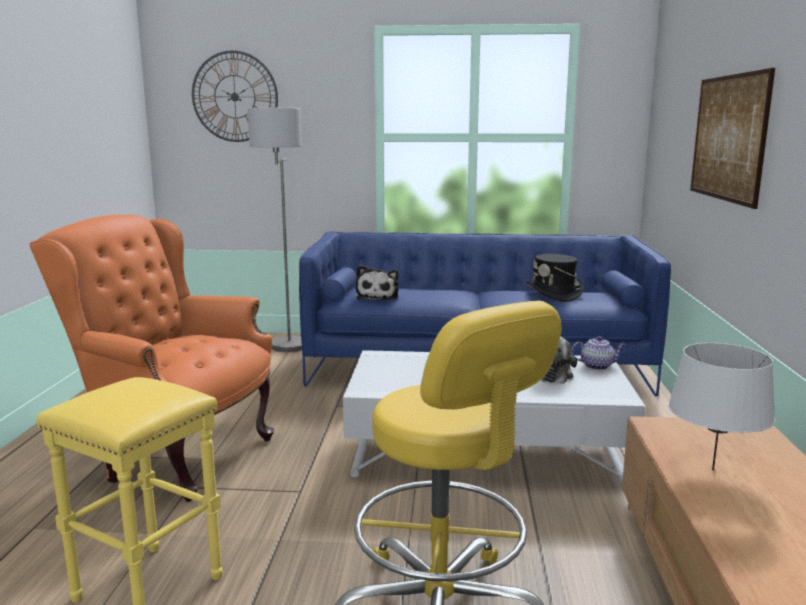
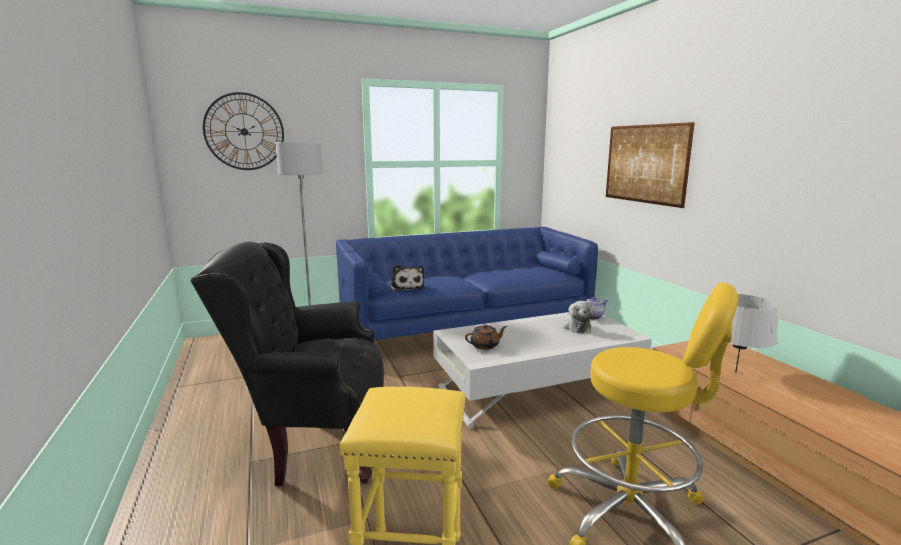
camera: 25 degrees left, 0 degrees up
orange armchair [29,215,274,502] -> black armchair [191,242,384,486]
black hat [526,254,584,302] -> none
none -> brown teapot [465,324,507,350]

